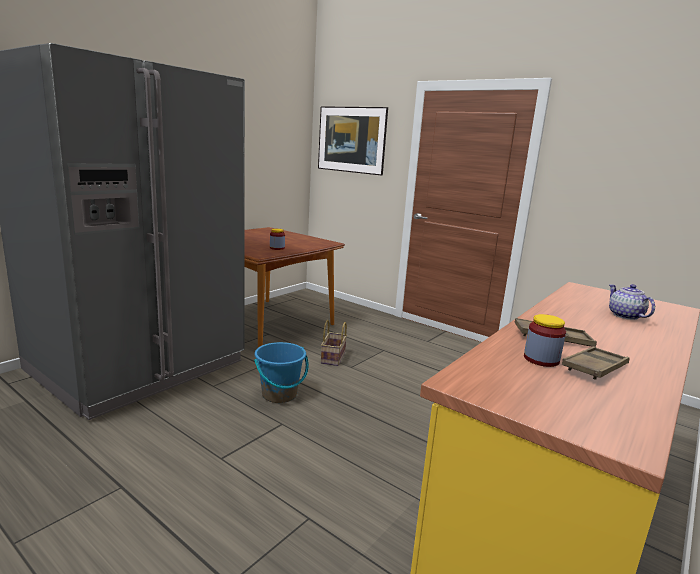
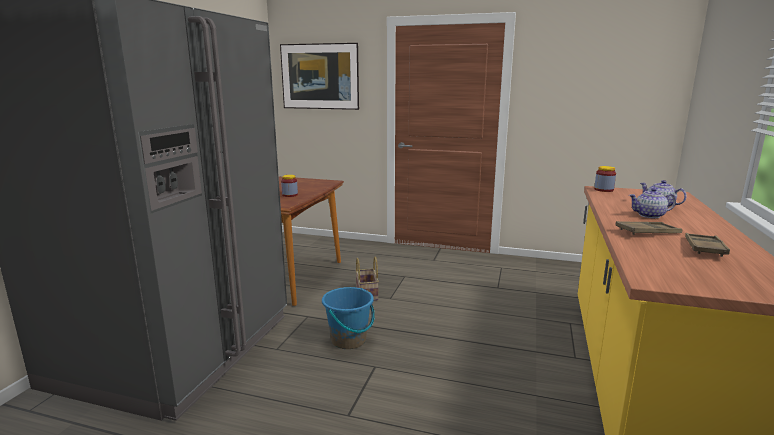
camera: 20 degrees left, 0 degrees up
jar [524,314,566,367] -> jar moved to [594,166,616,192]
none -> teapot [629,188,676,218]

